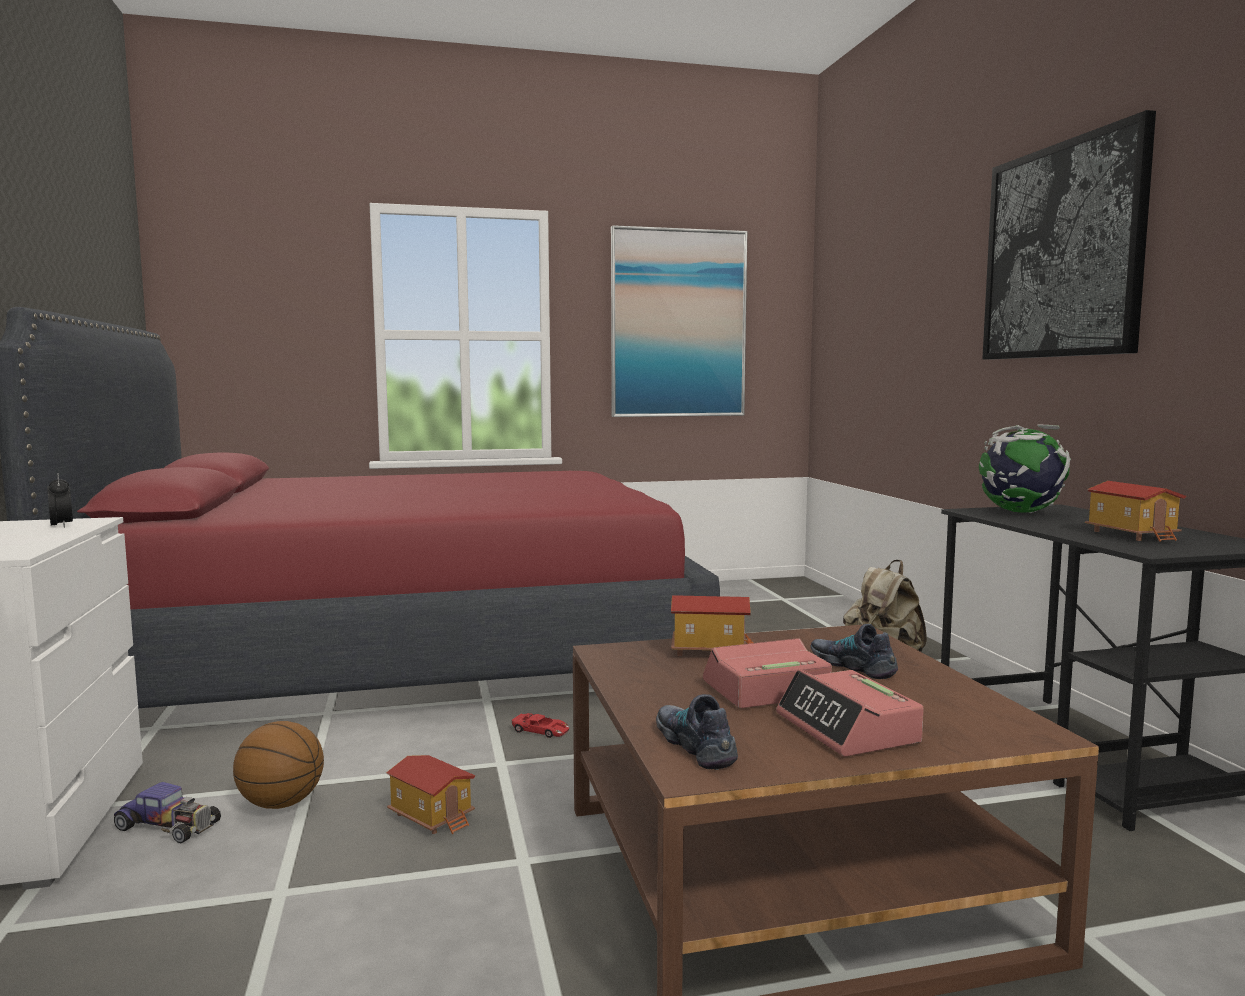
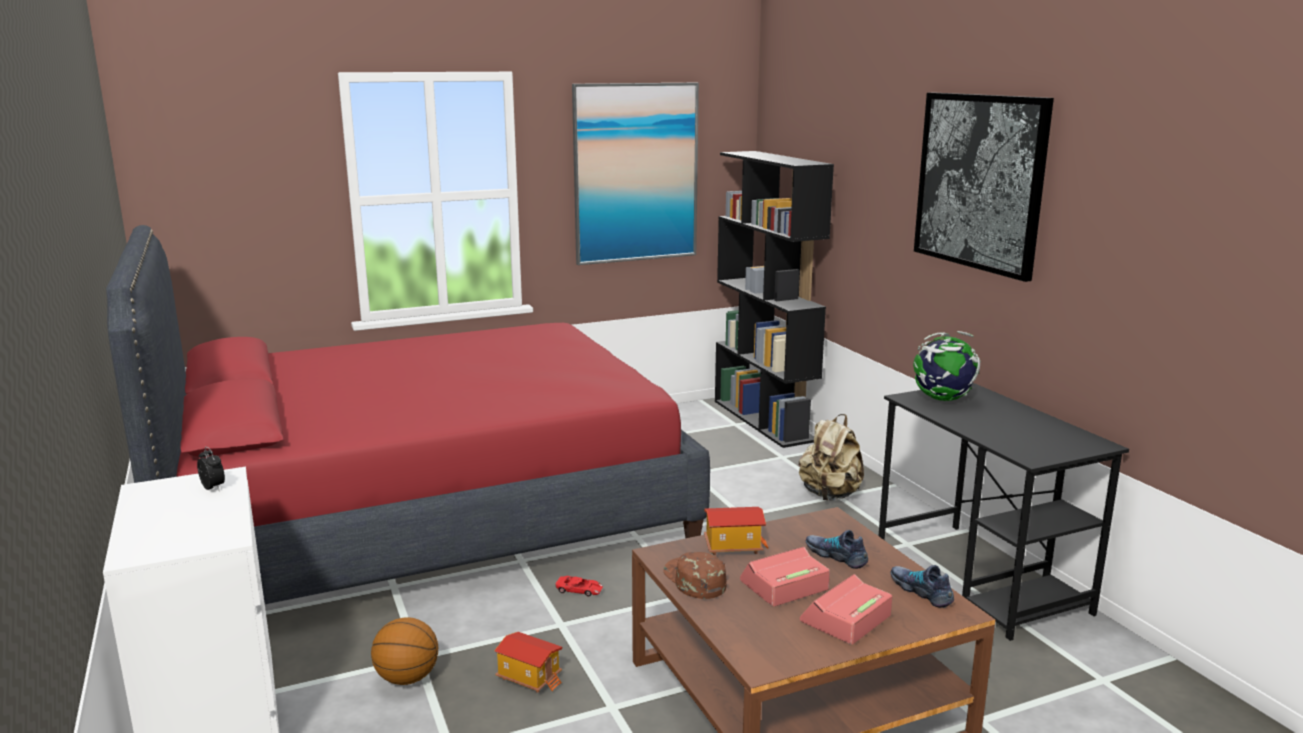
camera: 10 degrees left, 10 degrees up
toy car [114,782,221,843] -> none
shoe [656,694,738,770] -> shoe moved to [890,565,954,608]
alarm clock [776,669,924,757] -> alarm clock turned 75 degrees clockwise [800,574,892,645]
toy house [1085,481,1186,542] -> none
none -> brown cap [663,552,727,599]
none -> black bookcase [715,151,834,448]

